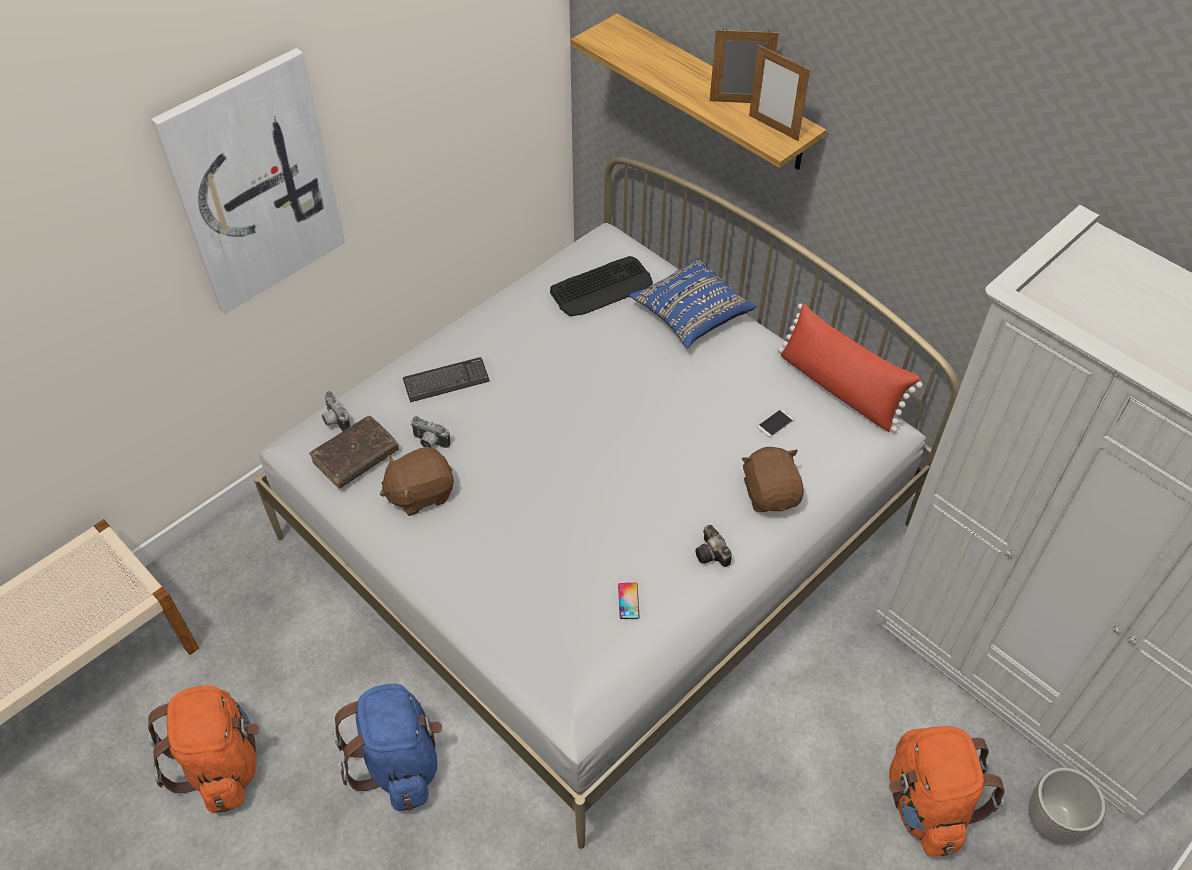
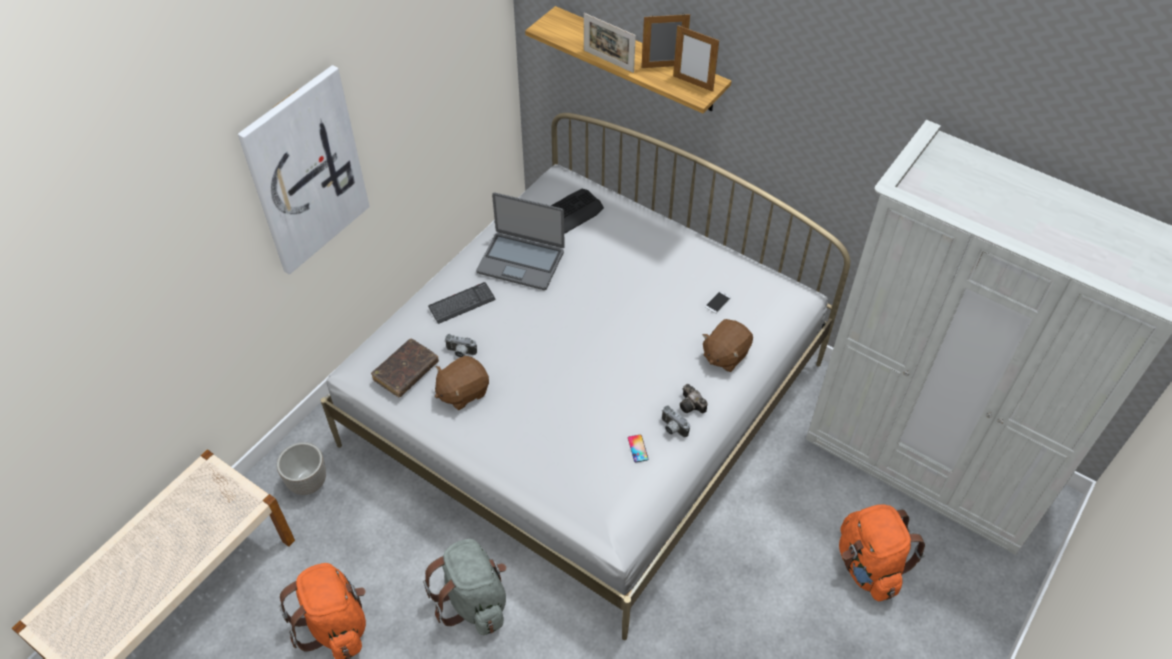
camera: 10 degrees left, 0 degrees up
camera [322,391,350,431] -> camera moved to [662,405,690,437]
blue backpack [333,684,442,811] -> grey backpack [423,539,506,635]
blue pillow [629,258,756,348] -> none
brown plush toy [742,447,804,512] -> brown plush toy turned 120 degrees counterclockwise [703,319,753,372]
red pillow [778,303,923,432] -> none
planter [1028,767,1106,844] -> planter moved to [277,442,326,495]
none -> laptop [476,193,565,290]
none -> picture frame [584,13,636,73]

